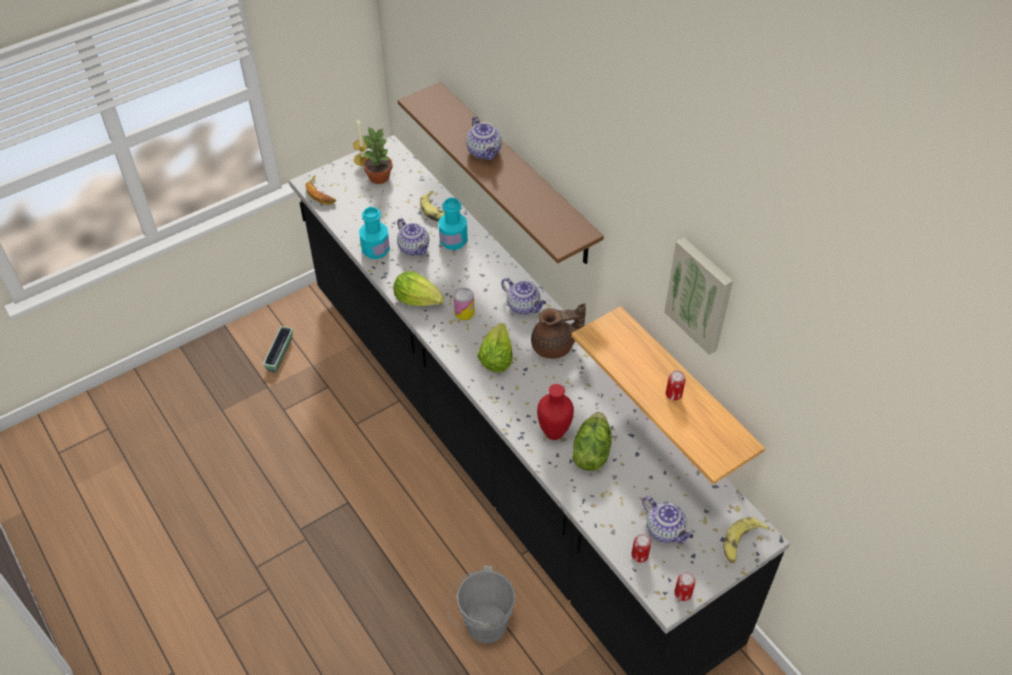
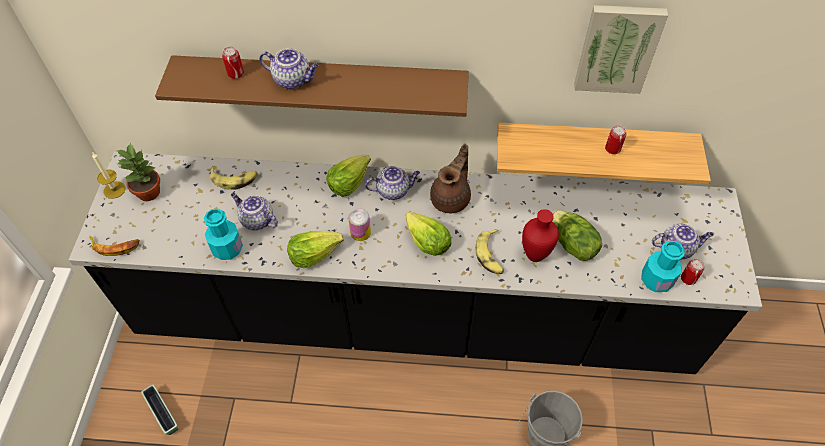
camera: 50 degrees left, 5 degrees up
teapot [397,218,429,256] -> teapot turned 150 degrees counterclockwise [231,193,278,230]
turquoise bottle [438,198,468,250] -> turquoise bottle moved to [641,241,685,292]
can [674,572,695,601] -> can moved to [222,47,244,79]
banana [723,517,770,563] -> banana moved to [476,229,504,274]
none -> lettuce [326,155,371,197]

